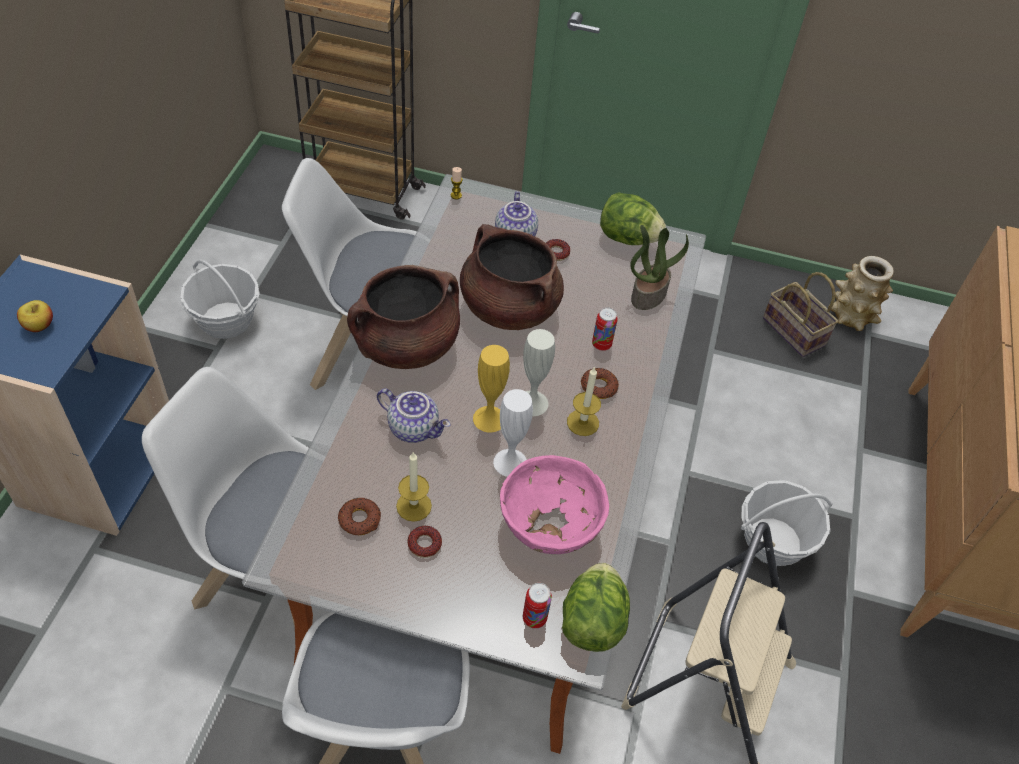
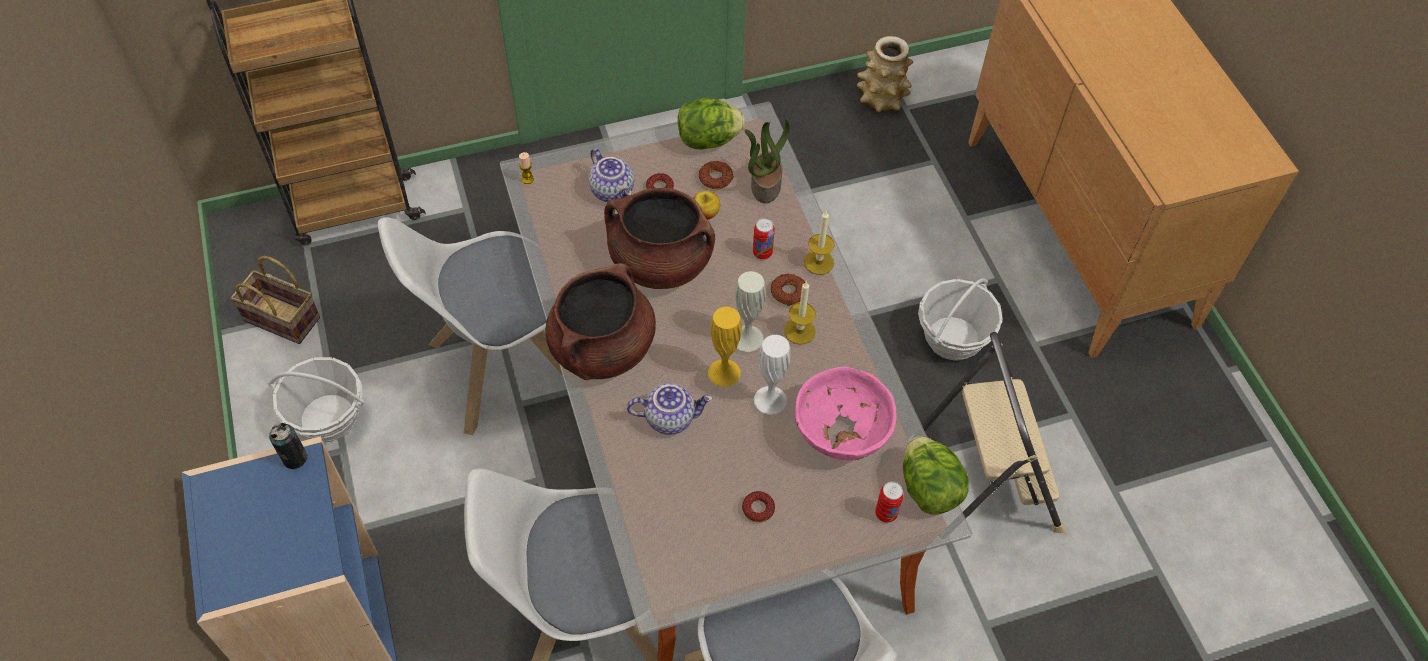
camera: 30 degrees left, 5 degrees up
apple [17,300,53,332] -> apple moved to [694,191,720,220]
donut [338,498,381,535] -> donut moved to [699,161,734,189]
candle [396,453,432,522] -> candle moved to [804,211,835,275]
basket [763,272,838,357] -> basket moved to [231,256,320,344]
none -> can [269,423,308,469]

